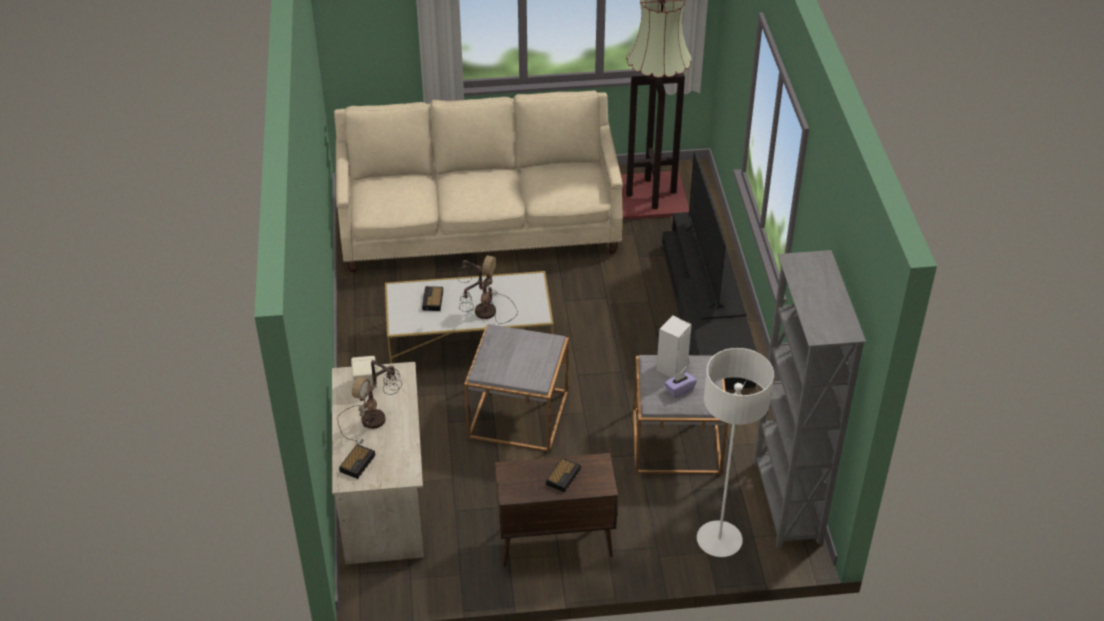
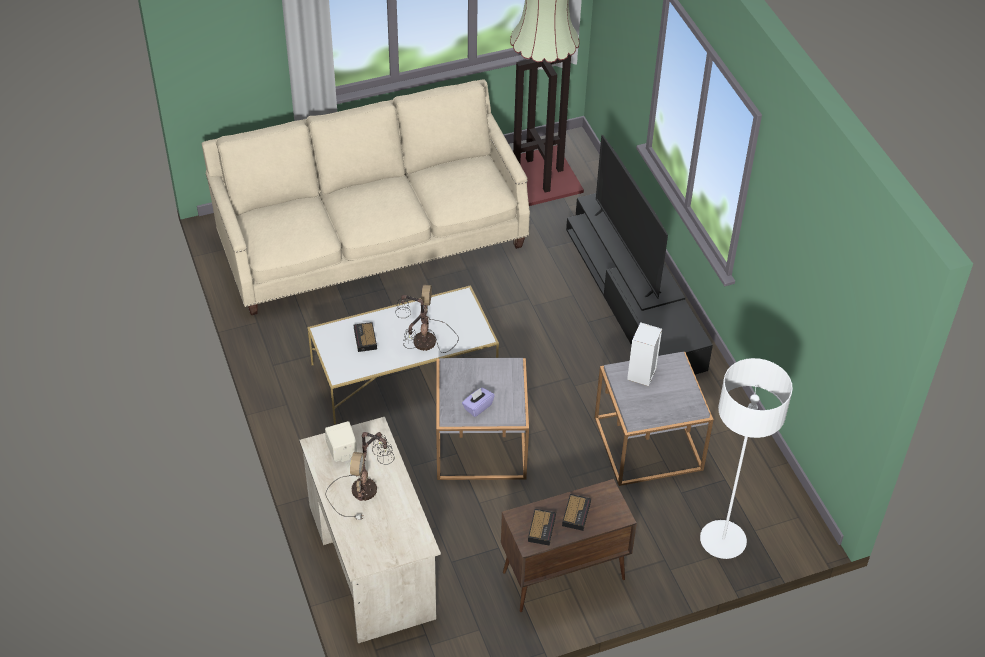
camera: 15 degrees left, 5 degrees up
alarm clock [339,444,375,479] -> alarm clock moved to [528,509,556,546]
purple tissue box [664,371,697,398] -> purple tissue box moved to [462,387,495,417]
grey bookcase [753,250,866,548] -> none

